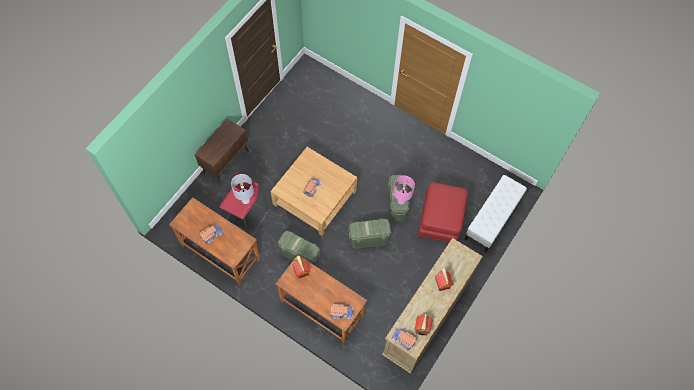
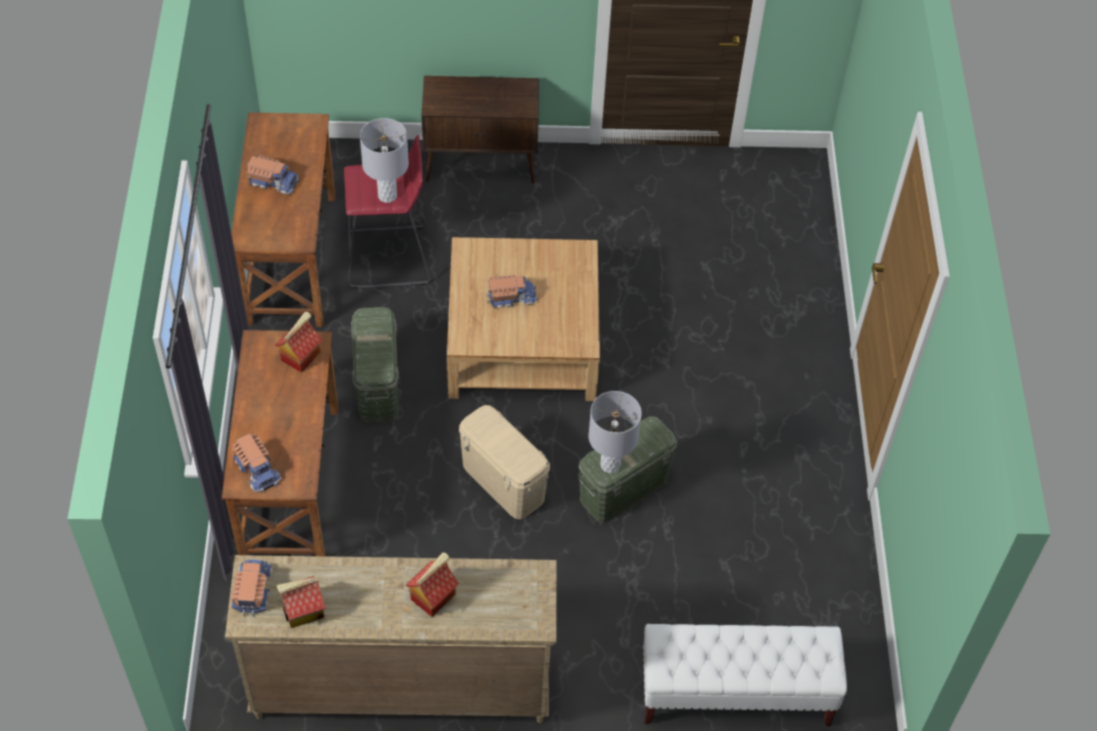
camera: 55 degrees right, 10 degrees down
green storage box [348,219,392,249] -> beige storage box [459,405,550,519]
pink table lamp [393,176,415,205] -> grey table lamp [588,391,642,473]
red ottoman [418,182,468,242] -> none

